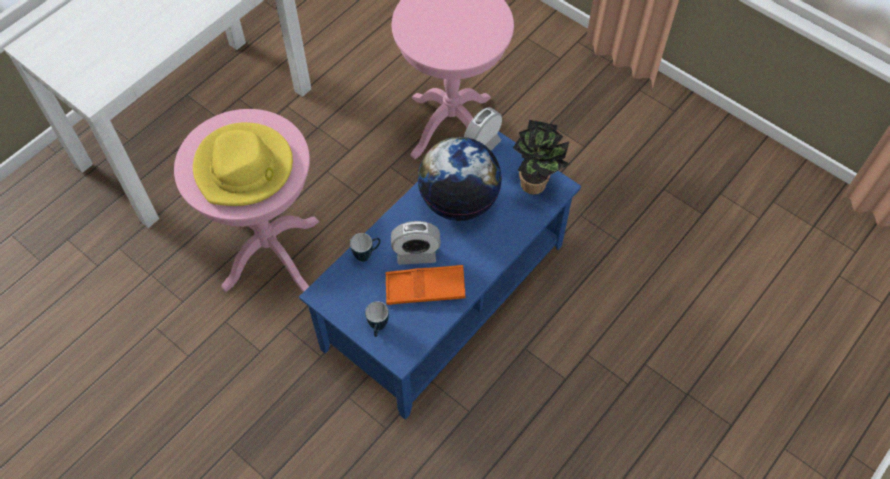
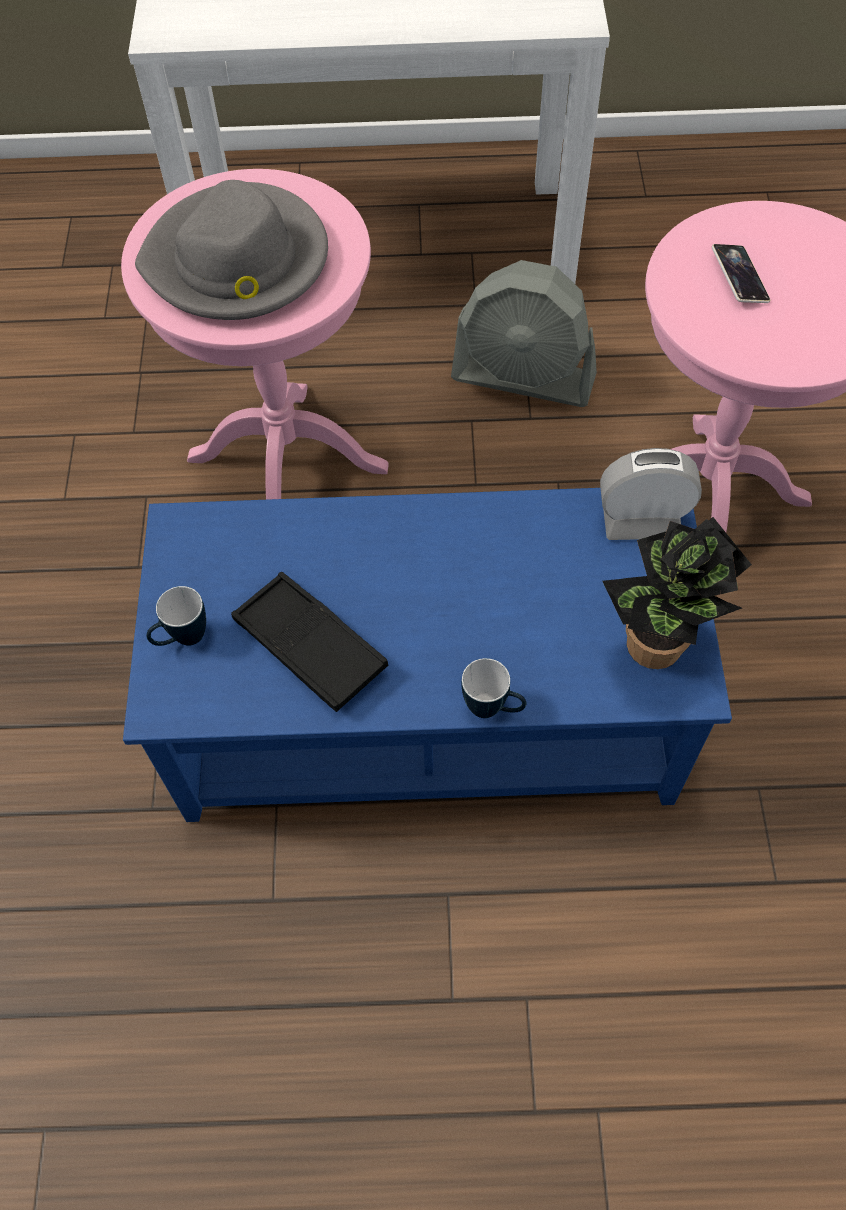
camera: 50 degrees right, 0 degrees up
yellow hat [193,122,293,206] -> grey hat [135,180,328,320]
mug [350,233,380,262] -> mug moved to [461,658,527,718]
orange tray [385,265,465,305] -> black tray [231,572,388,712]
alarm clock [391,221,441,265] -> none
globe [417,137,502,221] -> none
none -> grey fan [451,260,597,407]
none -> phone [712,244,770,303]

